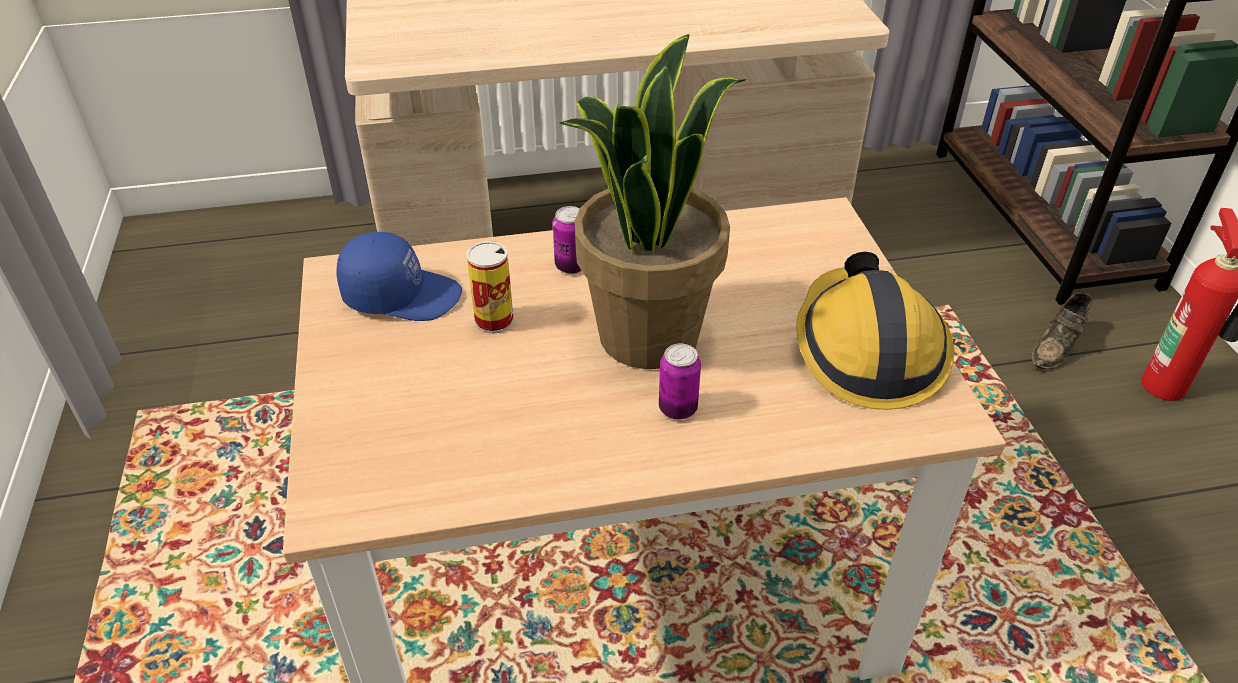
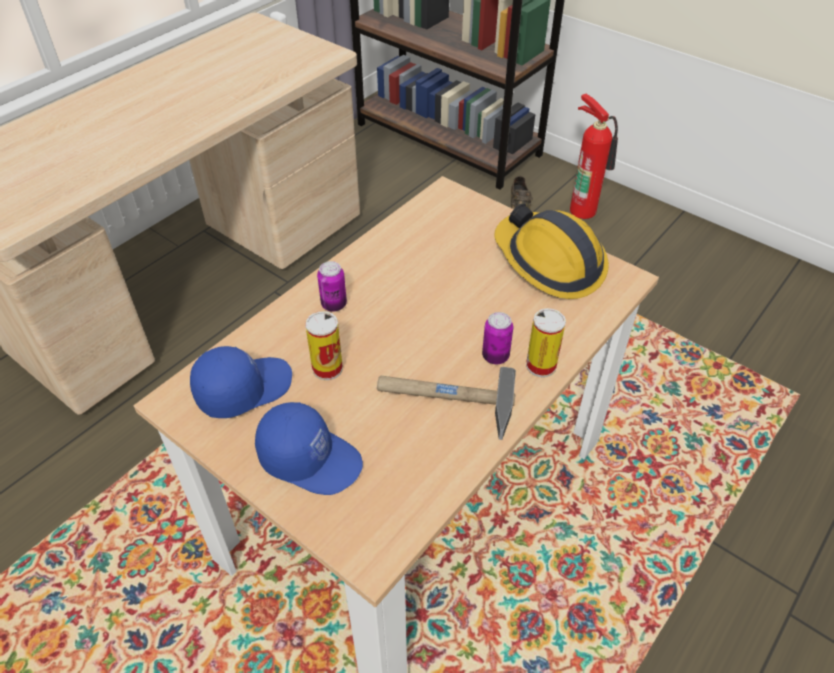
camera: 40 degrees left, 5 degrees up
potted plant [559,34,746,369] -> none
none -> blue cap [255,402,363,495]
none -> hammer [377,367,516,440]
none -> can [526,308,566,377]

